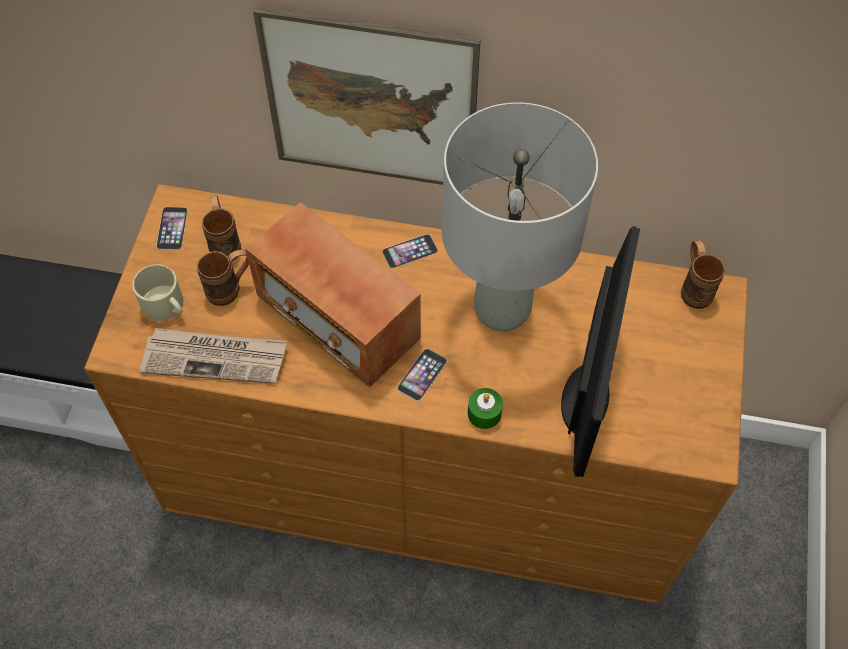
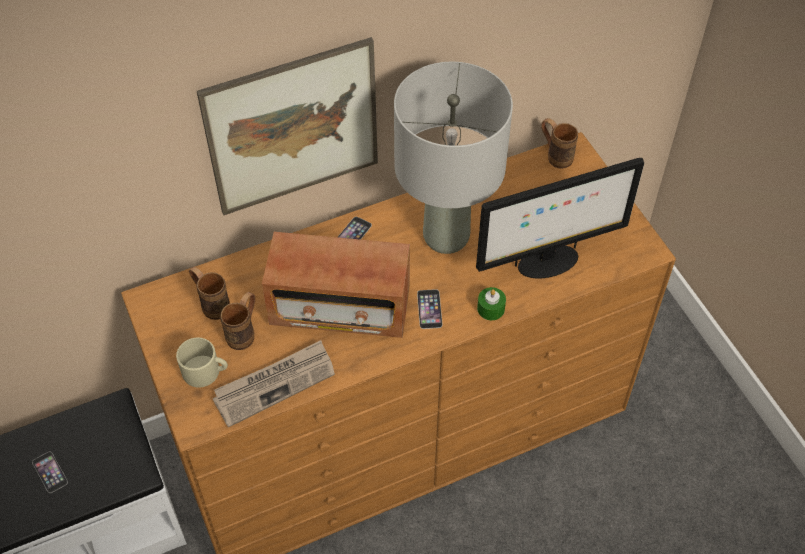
camera: 35 degrees left, 5 degrees down
phone [156,207,188,250] -> phone moved to [32,452,68,493]
monitor [561,226,640,477] -> monitor turned 90 degrees clockwise [476,158,644,278]

